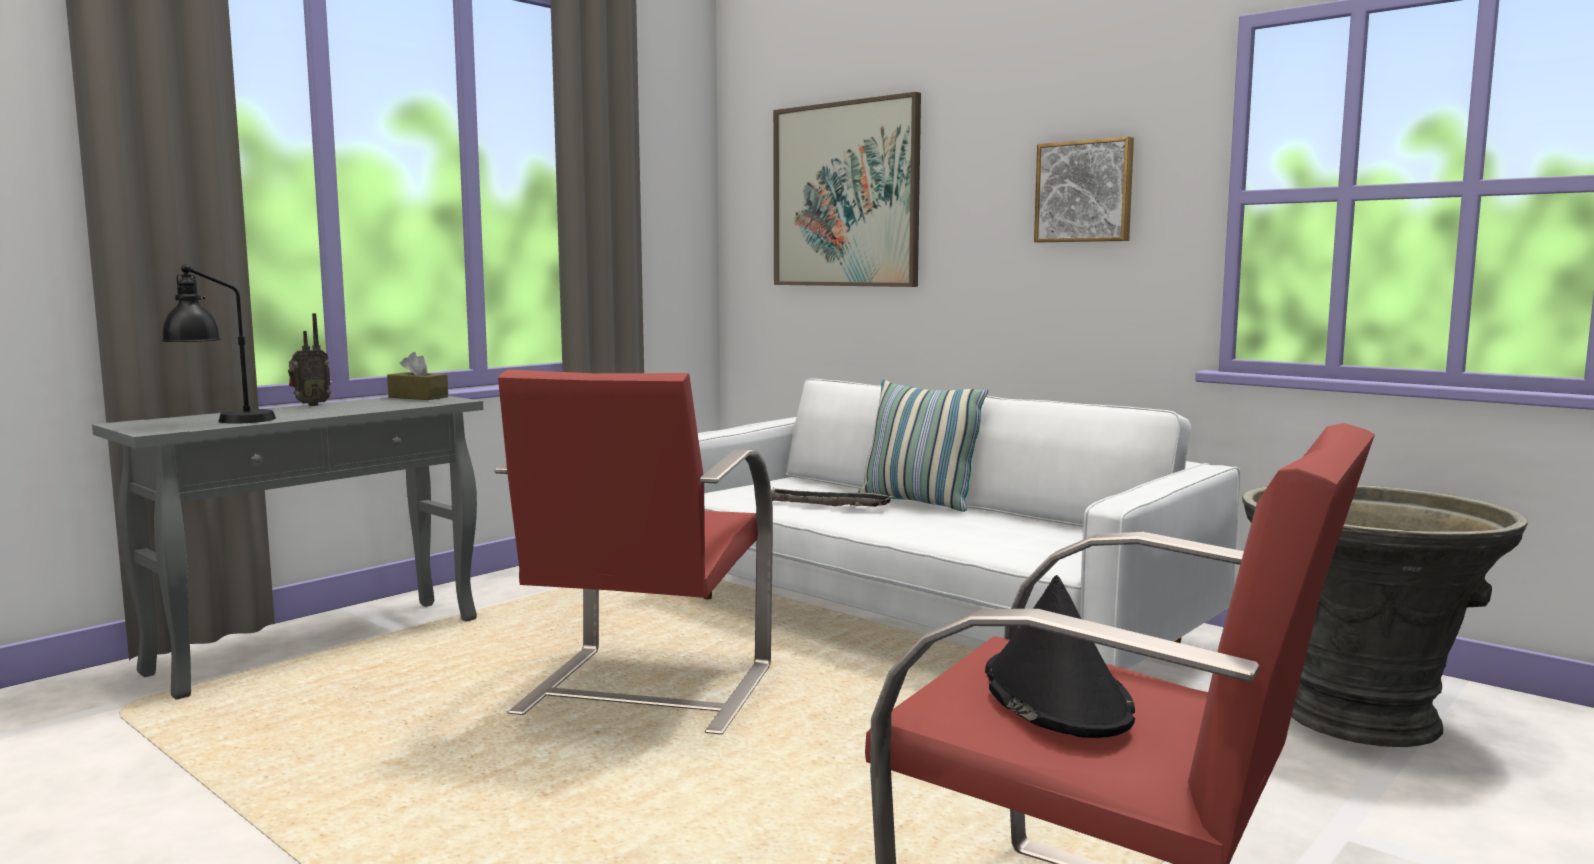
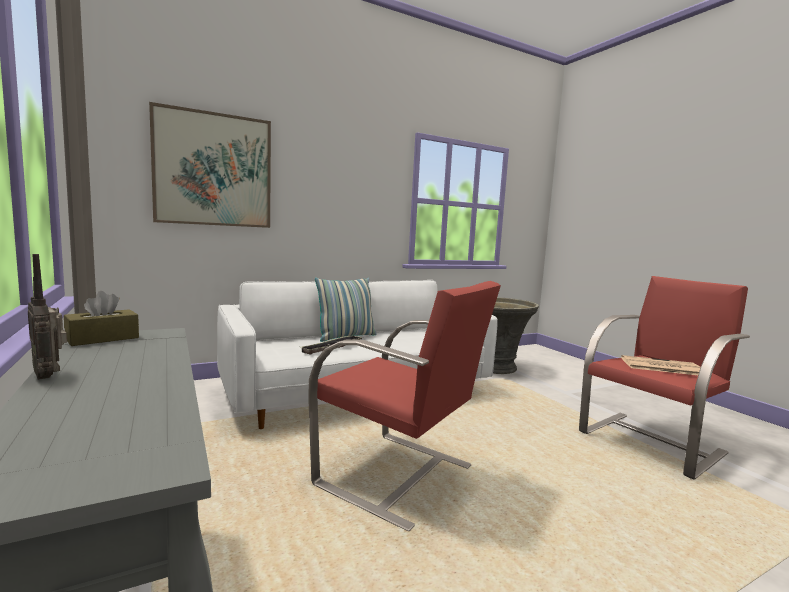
camera: 70 degrees left, 0 degrees up
black table lamp [161,264,276,424] -> none
radio [288,313,331,406] -> radio turned 150 degrees clockwise [28,254,67,380]
black hat [985,575,1135,738] -> newspaper [621,355,700,375]
picture [1034,136,1134,242] -> none

